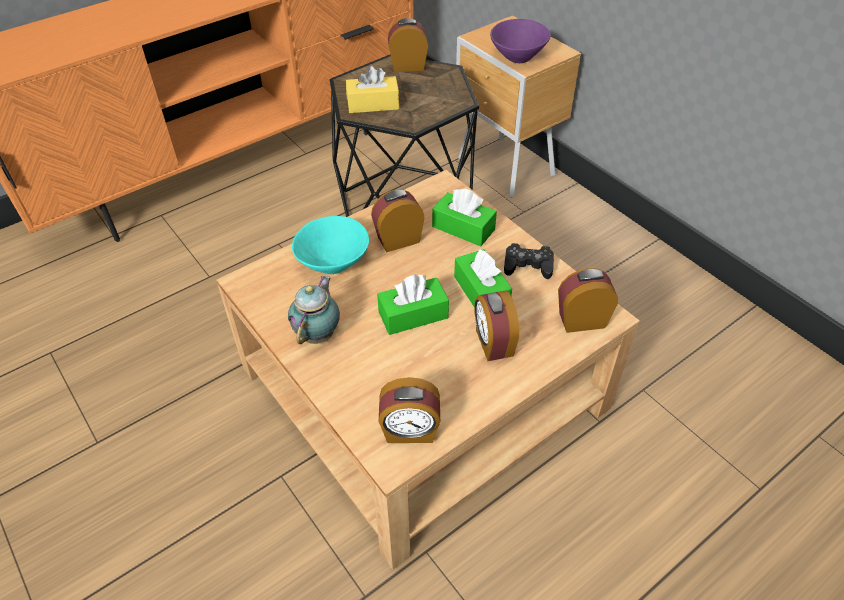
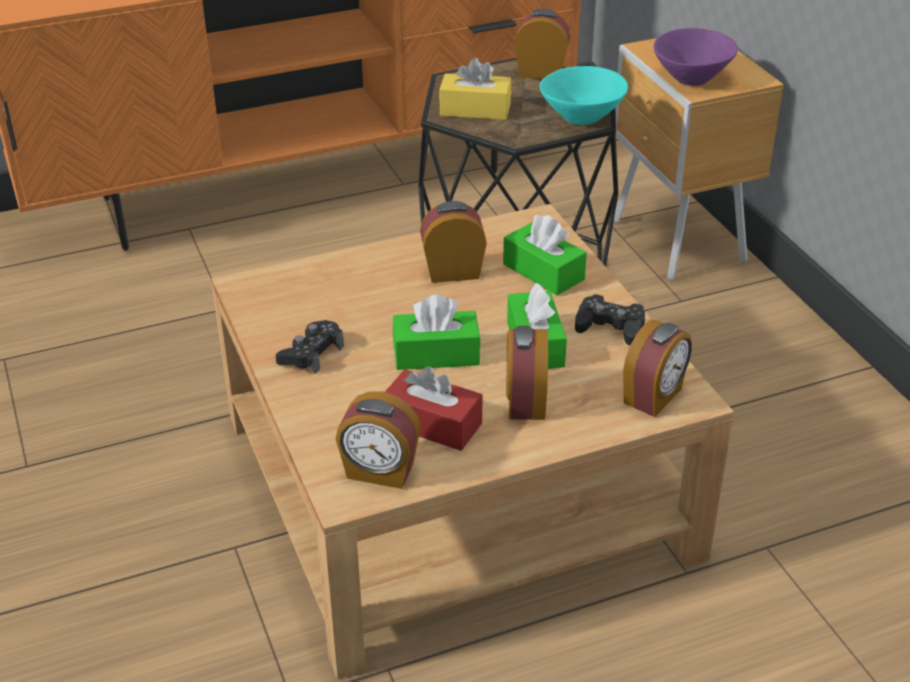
camera: 15 degrees right, 10 degrees down
teapot [288,276,340,344] -> black game controller [276,320,344,374]
turquoise bowl [292,216,369,274] -> turquoise bowl moved to [540,66,628,125]
alarm clock [558,268,618,333] -> alarm clock turned 120 degrees clockwise [623,320,692,417]
none -> red tissue box [385,366,483,451]

